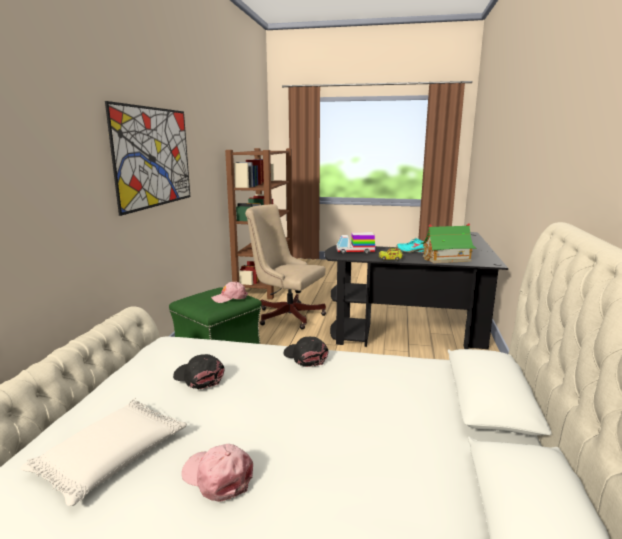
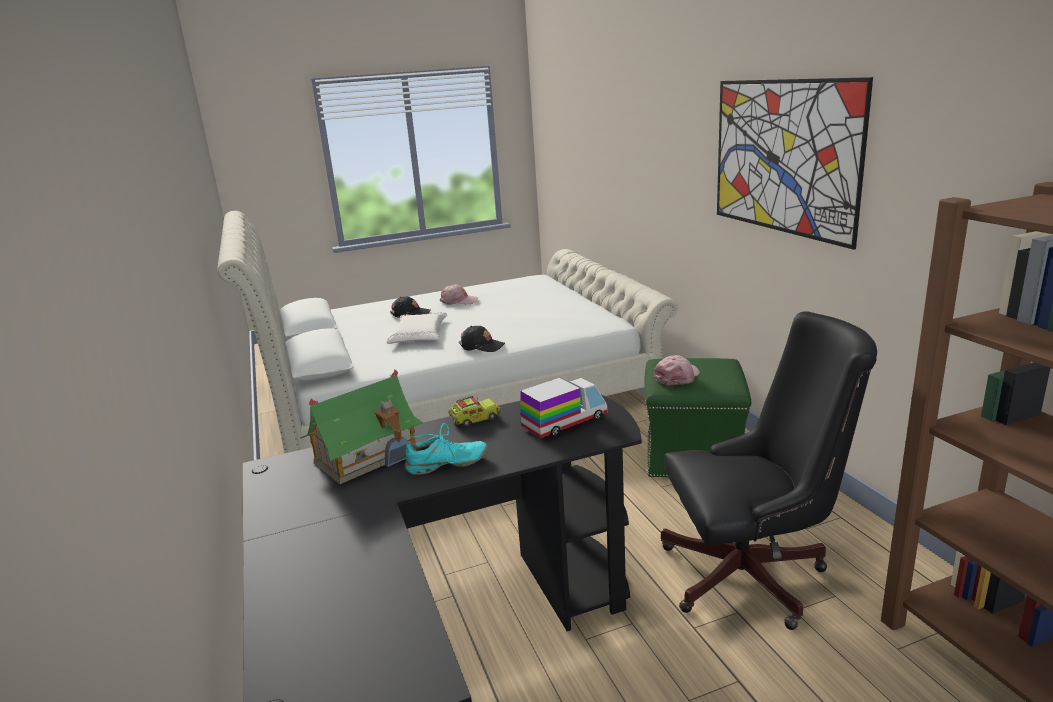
camera: 150 degrees right, 5 degrees up
white pillow [20,398,187,506] -> white pillow moved to [387,312,447,344]
black cap [173,354,225,389] -> black cap moved to [390,296,431,318]
beige office chair [245,204,326,329] -> black office chair [661,311,877,630]

